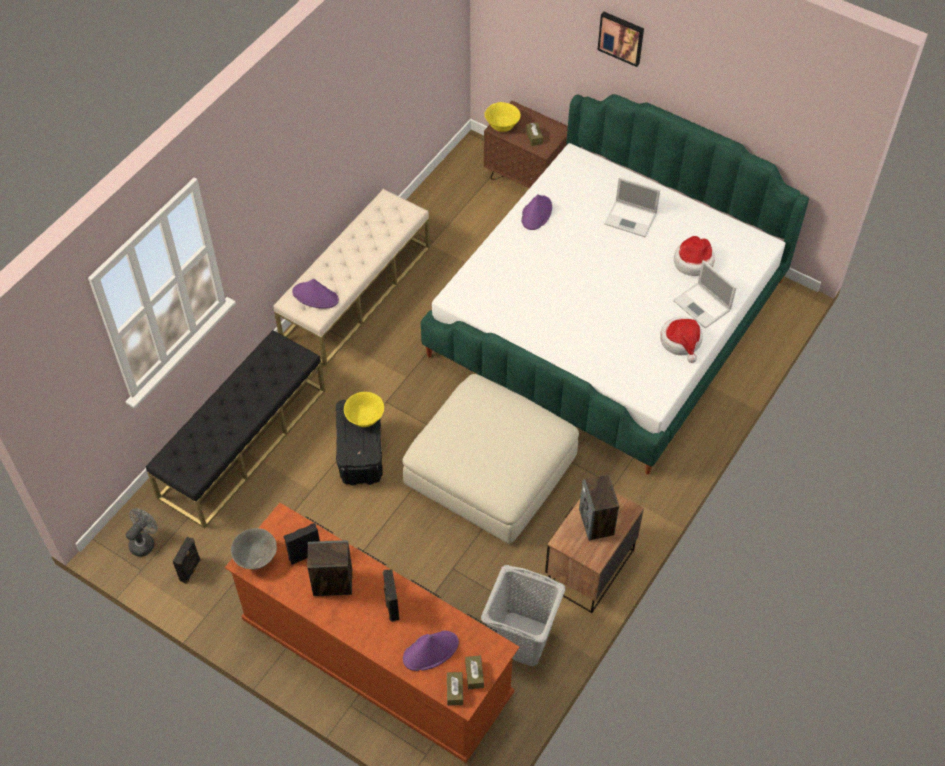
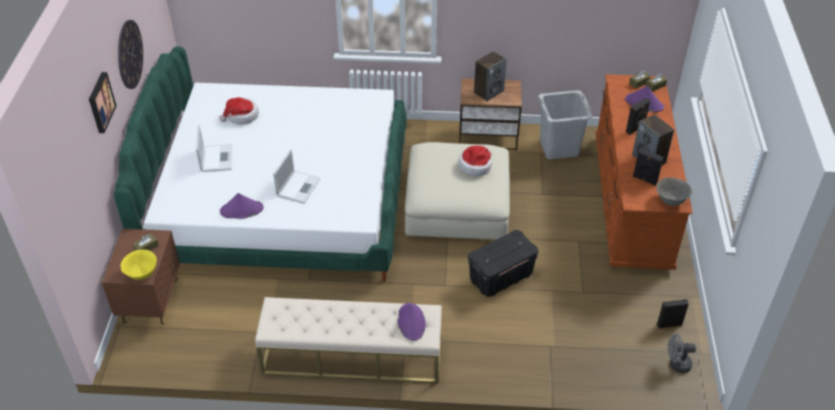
camera: 120 degrees left, 10 degrees down
black bench [146,330,325,529] -> none
yellow bowl [344,392,384,427] -> none
hat [660,316,703,363] -> hat moved to [458,146,492,176]
laptop [673,260,737,329] -> laptop moved to [273,149,321,204]
none -> wall clock [118,20,143,89]

